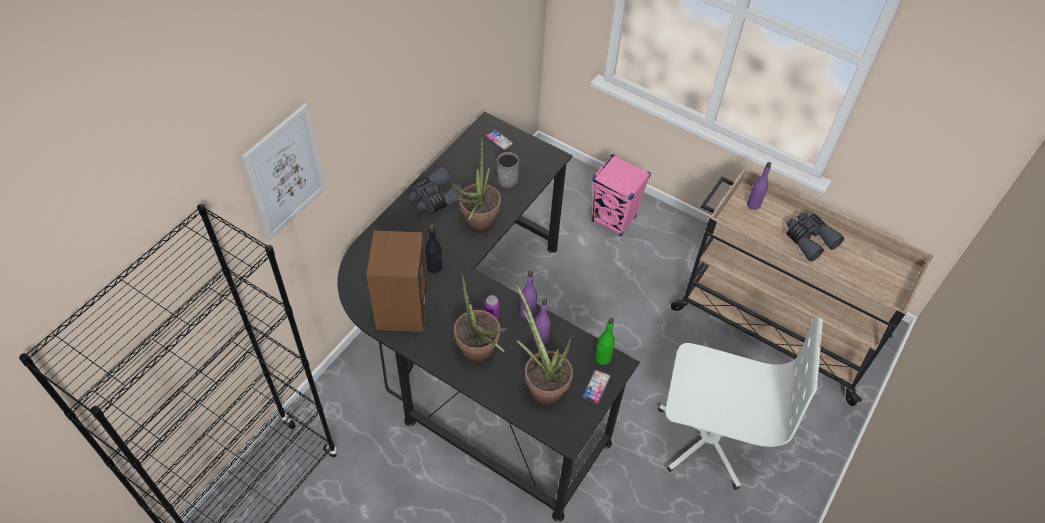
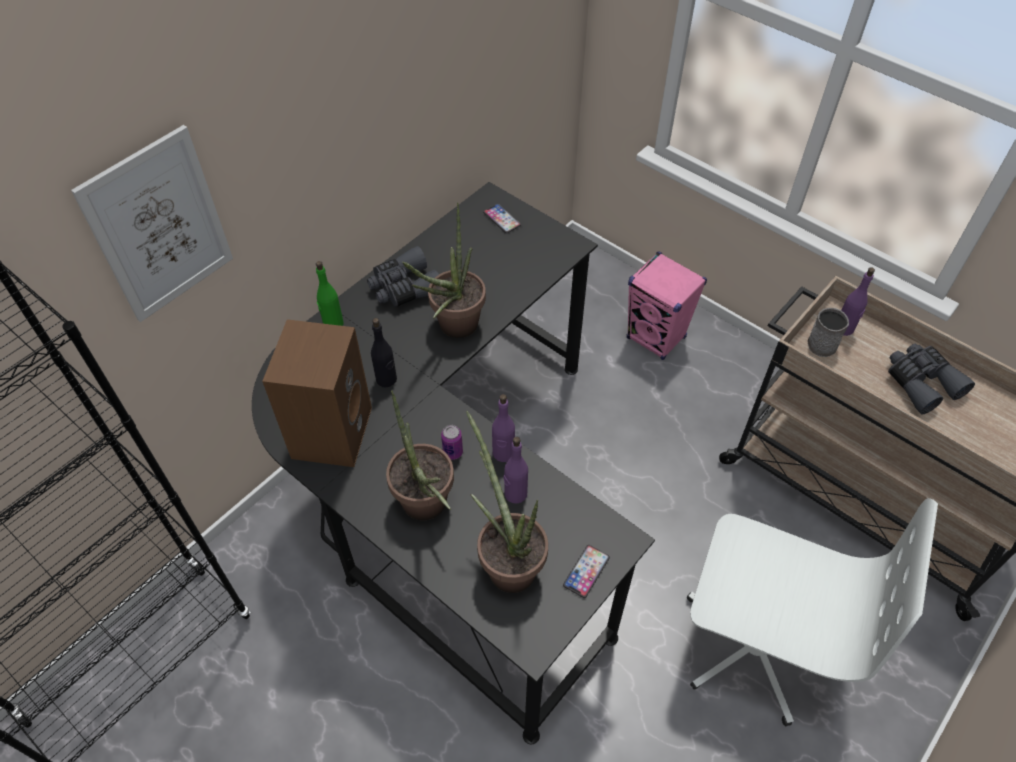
camera: 10 degrees right, 0 degrees up
grey mug [497,152,519,187] -> grey mug moved to [808,308,849,357]
green bottle [595,318,615,365] -> green bottle moved to [316,261,344,326]

